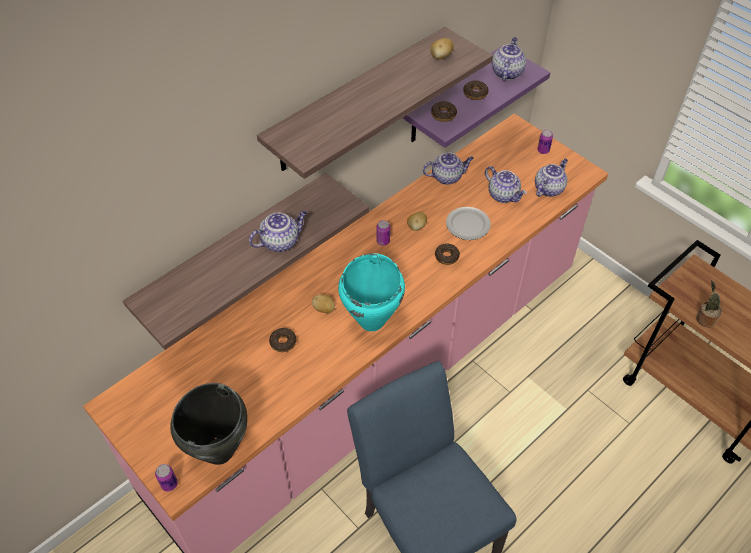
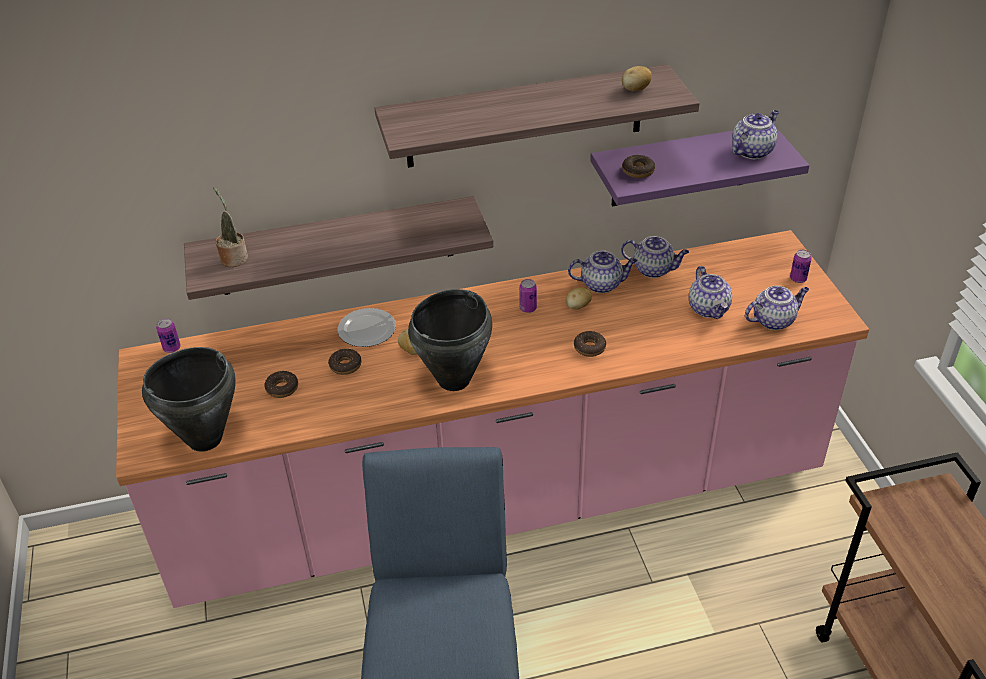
camera: 30 degrees right, 10 degrees down
can [155,464,178,492] -> can moved to [156,318,181,353]
teapot [249,211,307,252] -> teapot moved to [568,251,637,293]
turquoise cooking pot [338,253,405,331] -> black cooking pot [408,289,492,391]
plate [446,207,491,240] -> plate moved to [338,308,396,347]
donut [463,80,489,100] -> donut moved to [264,371,298,398]
potted plant [696,280,722,327] -> potted plant moved to [213,187,248,267]

